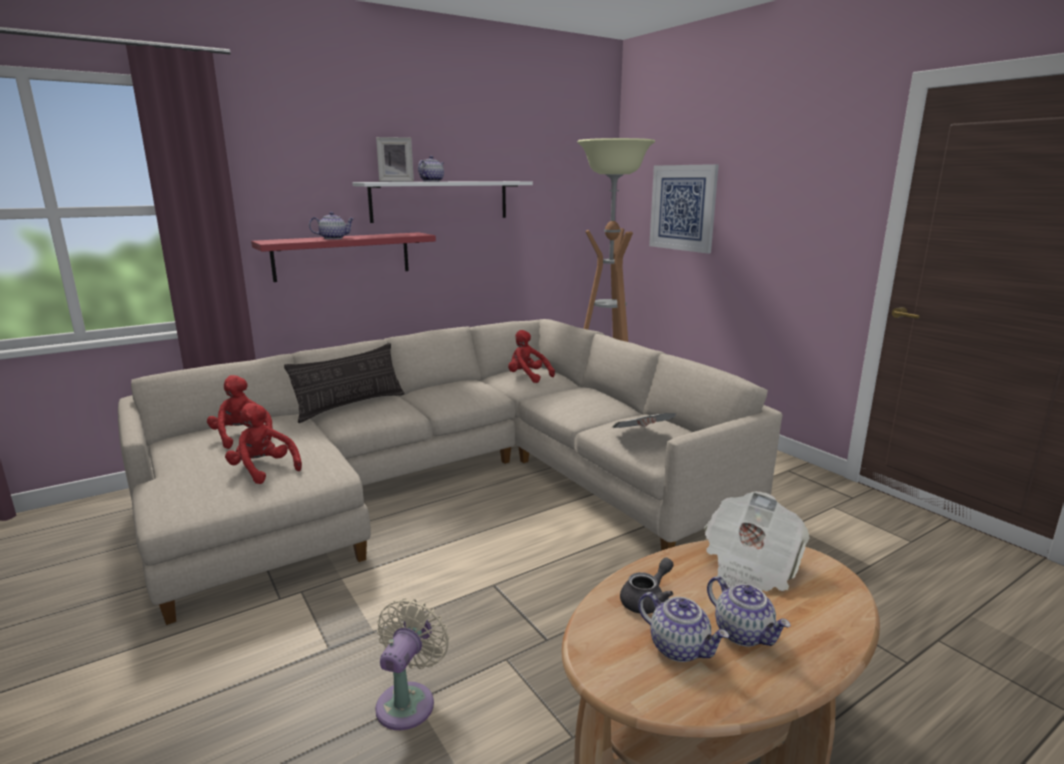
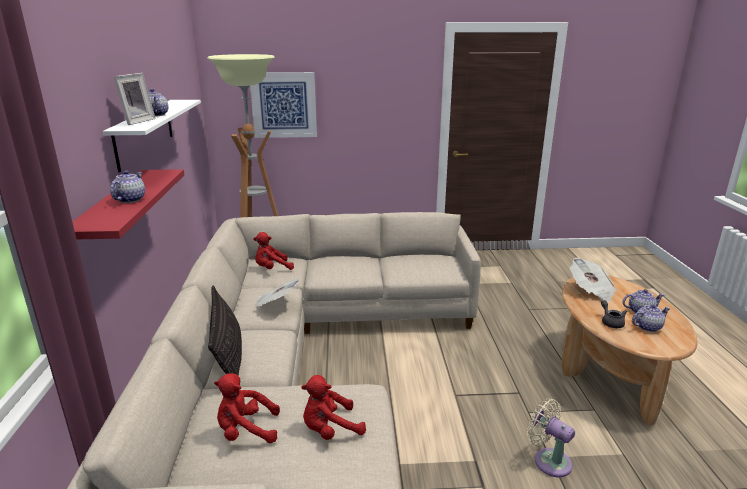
camera: 60 degrees left, 5 degrees up
newspaper [613,413,676,428] -> newspaper moved to [254,277,299,308]

